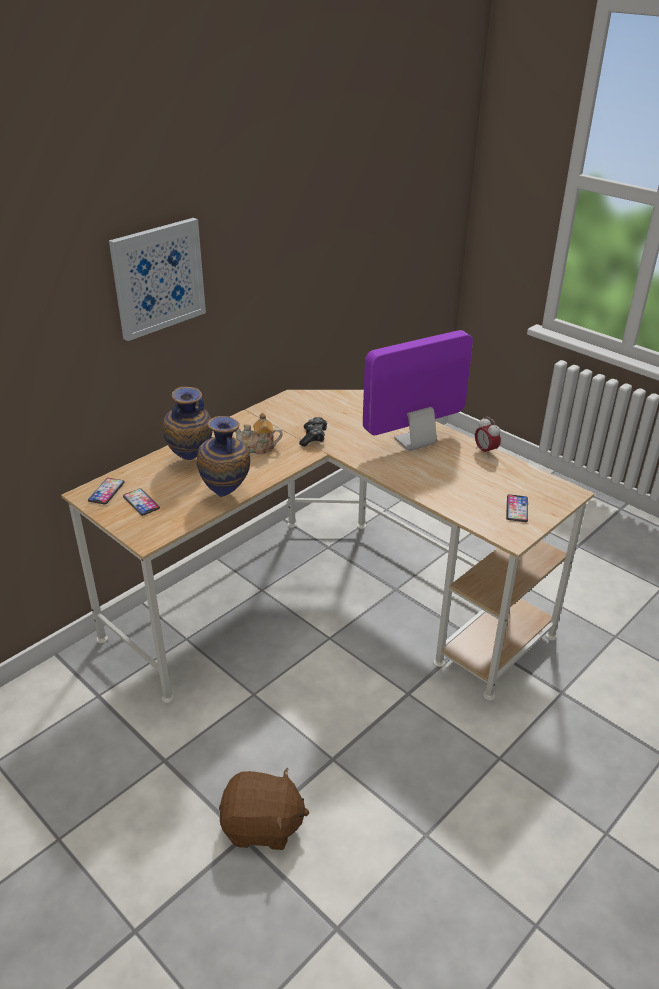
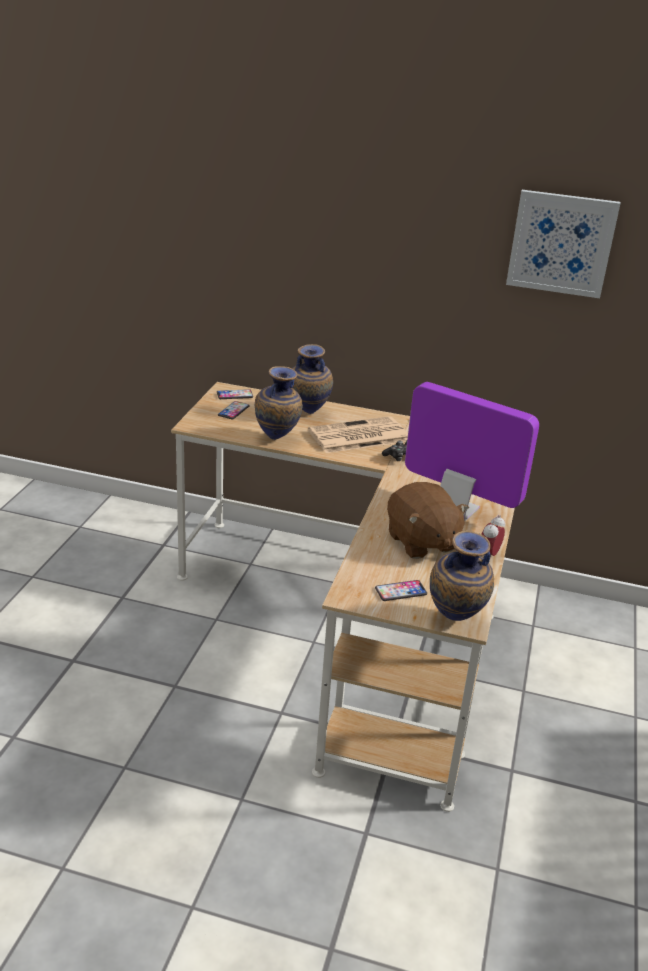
camera: 60 degrees right, 5 degrees down
picture [109,218,206,341] -> picture moved to [506,190,621,298]
brown plush toy [219,768,310,850] -> brown plush toy moved to [387,482,469,559]
teapot [235,413,283,455] -> newspaper [308,416,408,453]
none -> vase [430,530,494,621]

